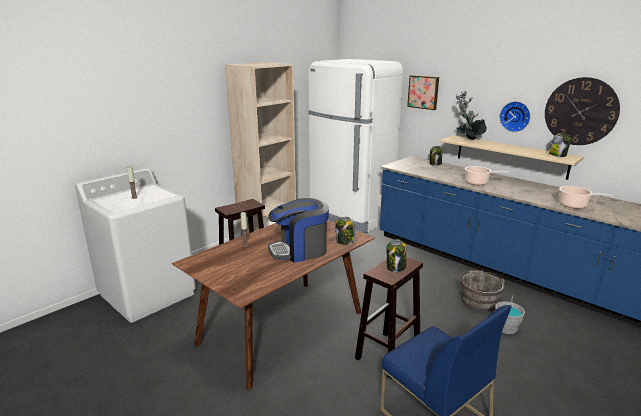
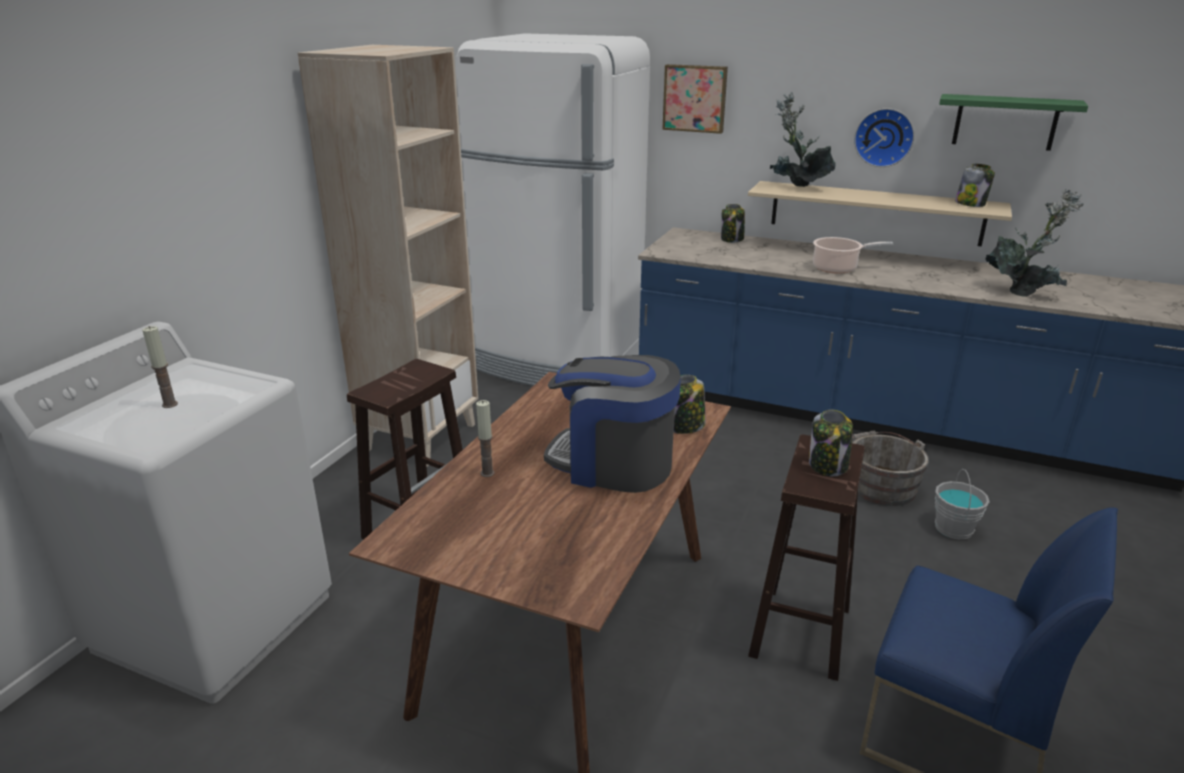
camera: 20 degrees left, 5 degrees up
coffee machine [268,198,329,263] -> coffee machine turned 60 degrees clockwise [544,355,681,493]
wall clock [545,77,620,145] -> green shelf [939,94,1088,151]
cooking pot [558,186,614,209] -> potted plant [986,189,1084,297]

